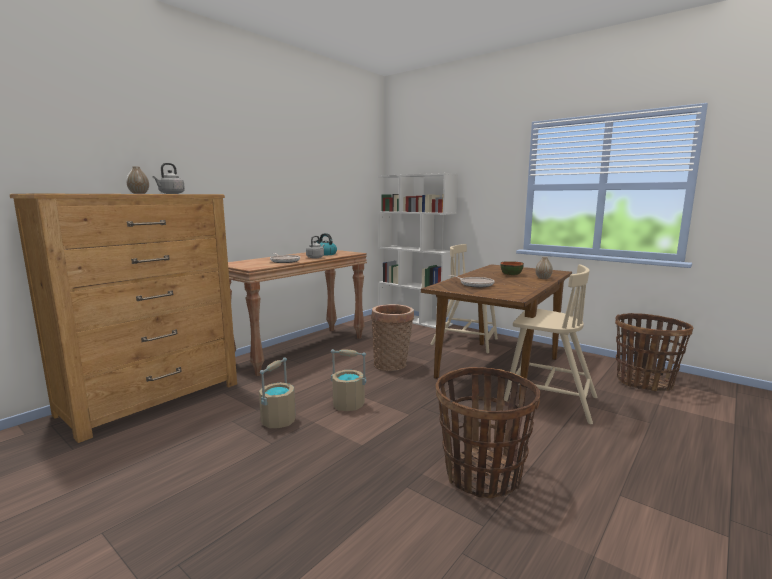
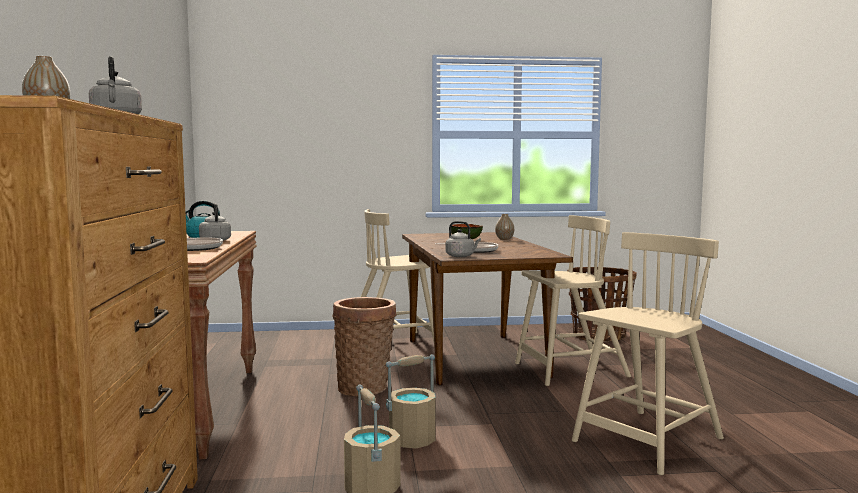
camera: 45 degrees left, 5 degrees down
white bookcase [378,173,458,329] -> none
basket [436,367,541,498] -> beige chair [572,232,724,475]
none -> grey kettle [446,221,481,257]

